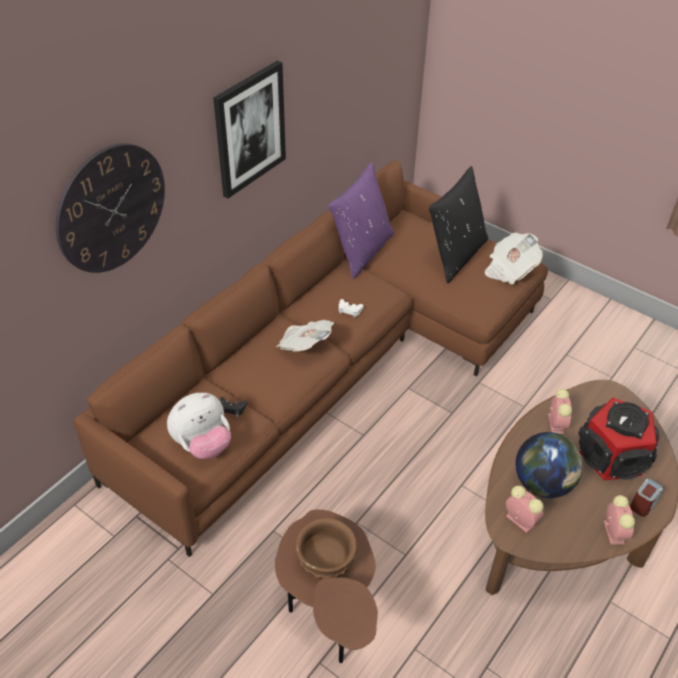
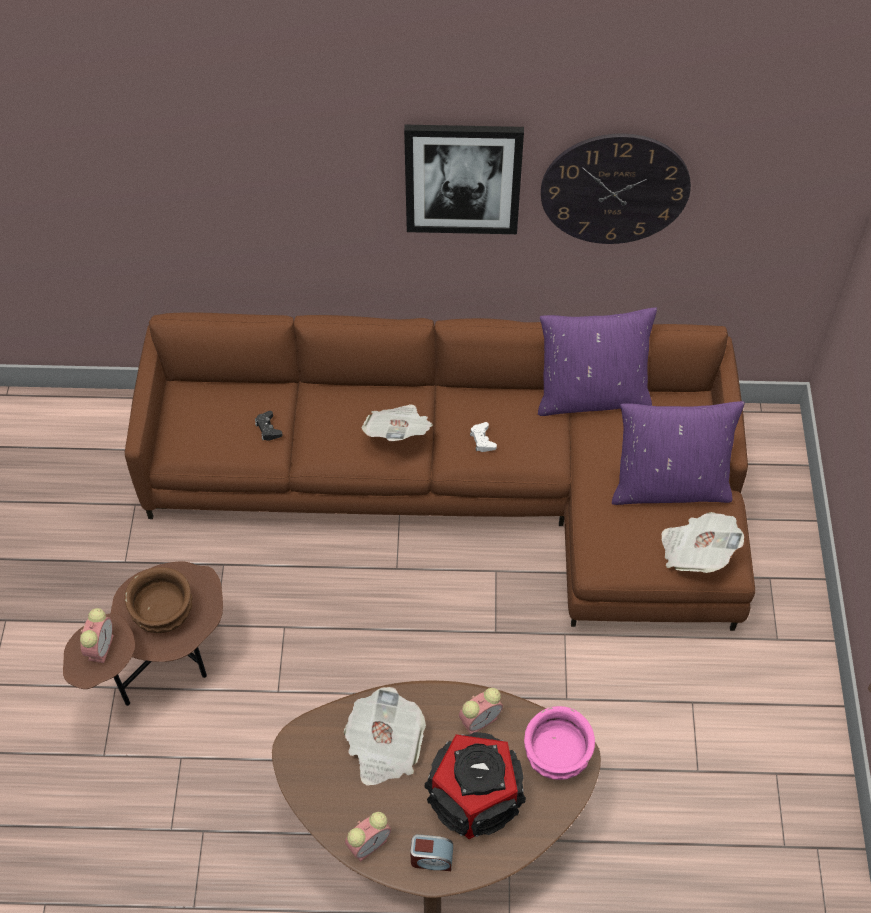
camera: 55 degrees right, 10 degrees up
wall clock [56,143,165,273] -> wall clock moved to [541,134,691,244]
plush toy [167,393,231,459] -> none
black pillow [429,166,488,283] -> purple pillow [612,401,745,505]
alarm clock [506,486,544,533] -> alarm clock moved to [80,608,114,663]
globe [515,432,583,498] -> newspaper [344,687,426,786]
none -> pink bowl [524,706,595,780]

